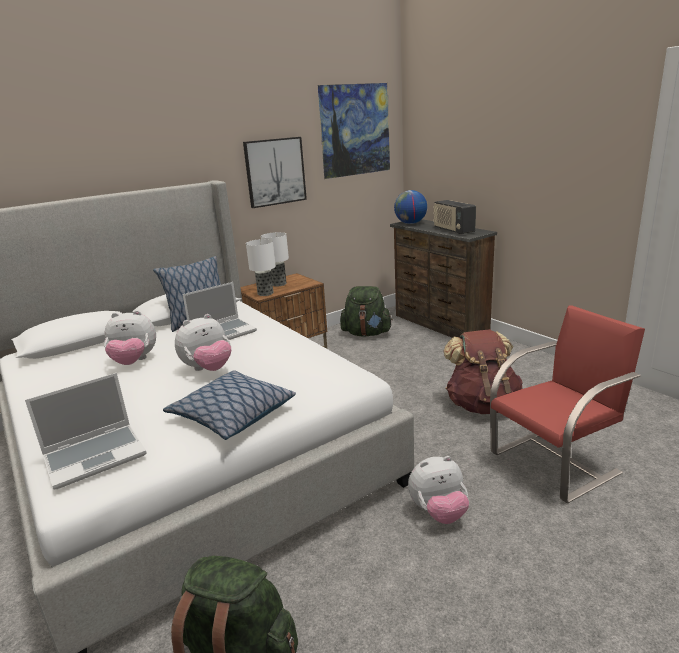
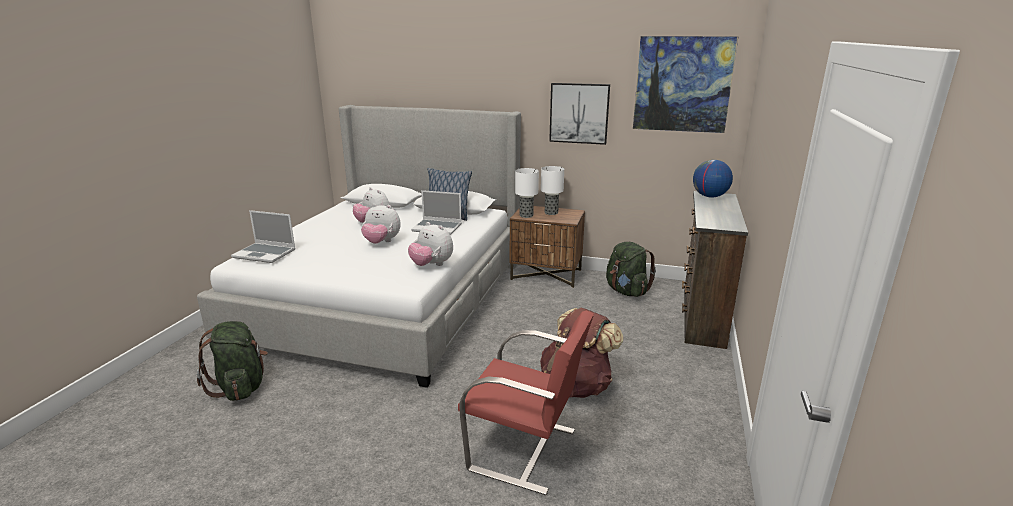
camera: 50 degrees right, 0 degrees up
pillow [163,370,296,440] -> none
plush toy [408,456,469,524] -> plush toy moved to [408,222,453,266]
radio [433,200,476,234] -> none

